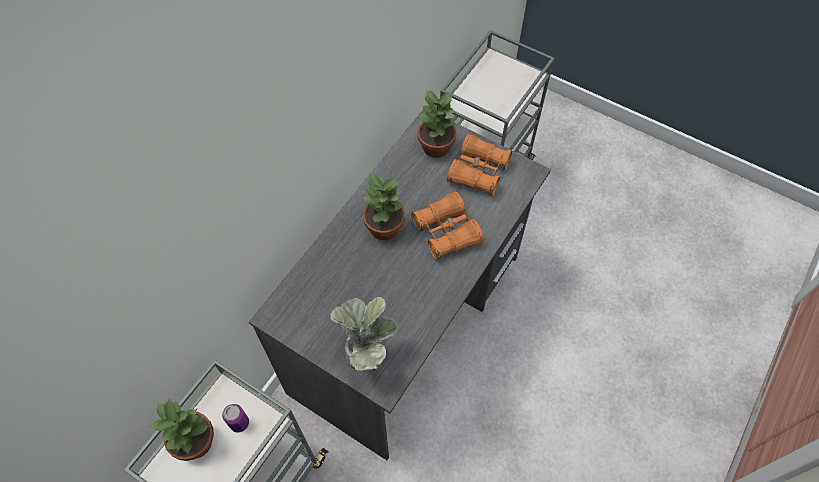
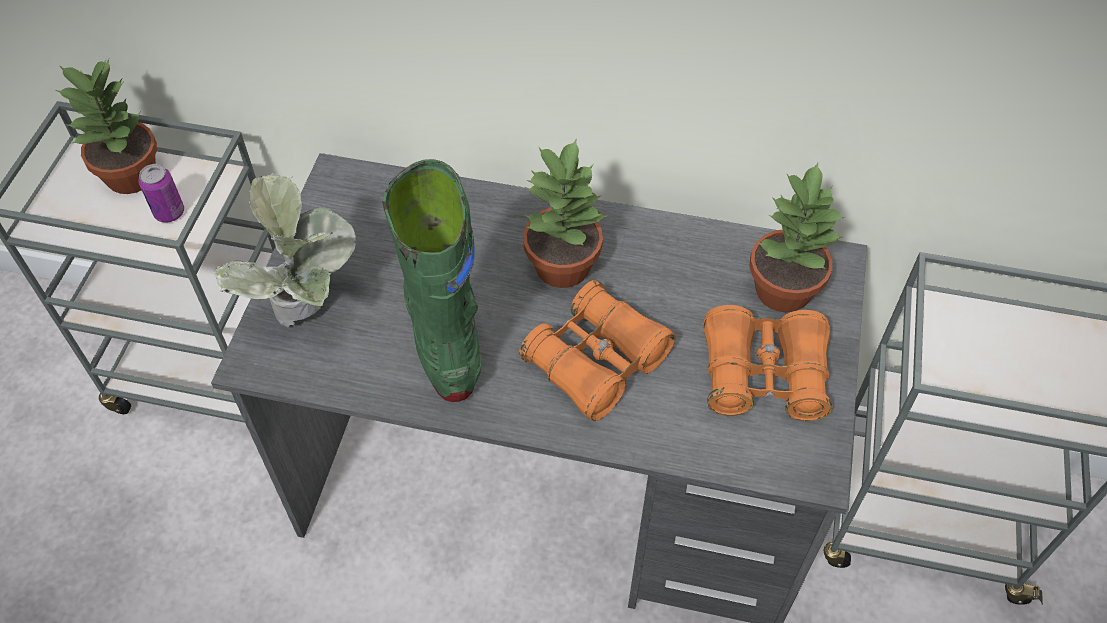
camera: 70 degrees right, 5 degrees down
none -> green boot [383,159,481,402]

